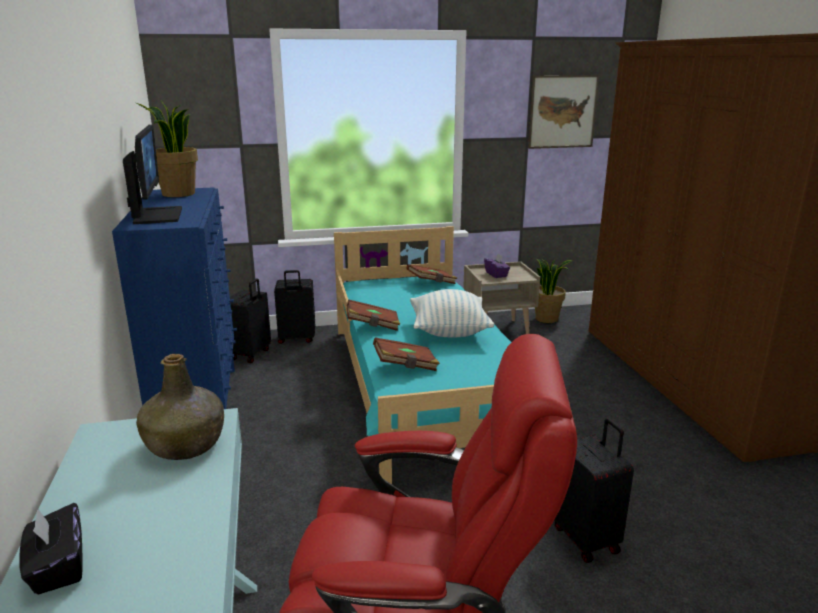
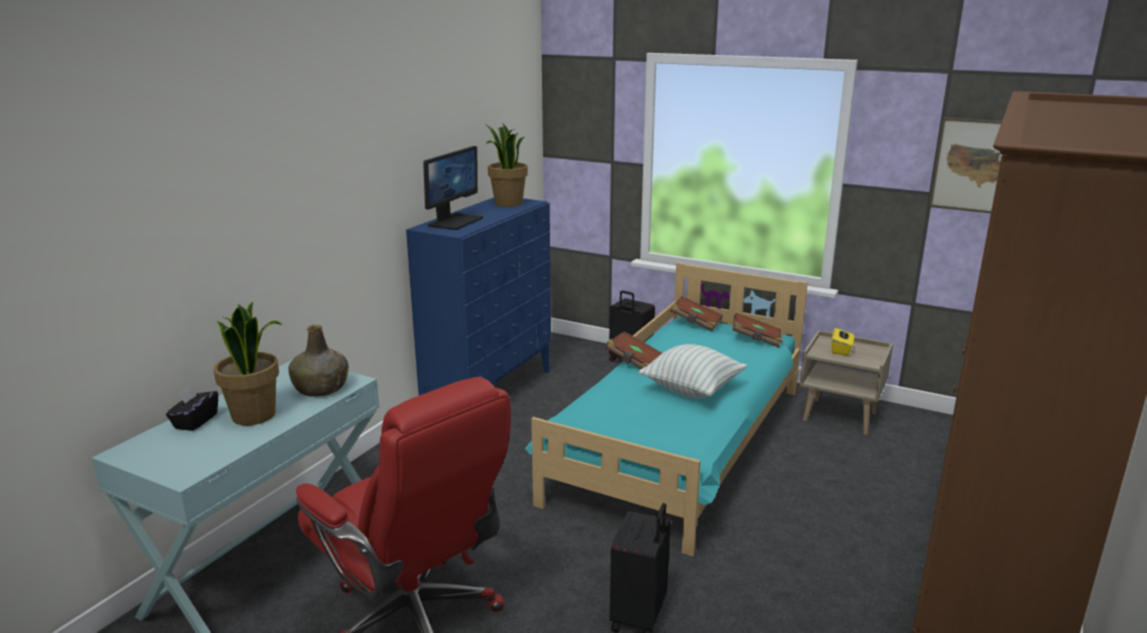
camera: 40 degrees right, 0 degrees up
black suitcase [230,279,271,363] -> none
brown book [373,337,440,371] -> brown book moved to [670,296,723,331]
purple tissue box [484,254,510,278] -> yellow tissue box [832,328,854,356]
potted plant [535,259,573,323] -> potted plant moved to [213,302,283,426]

